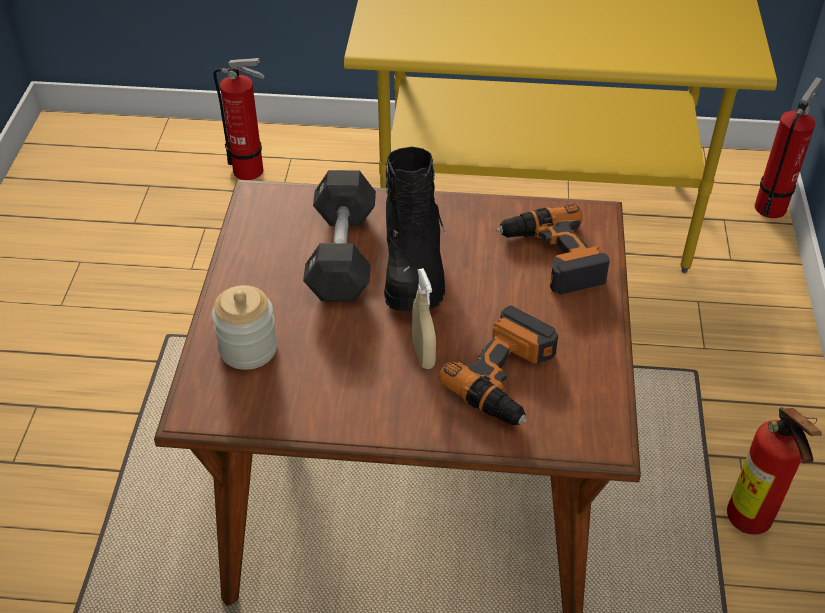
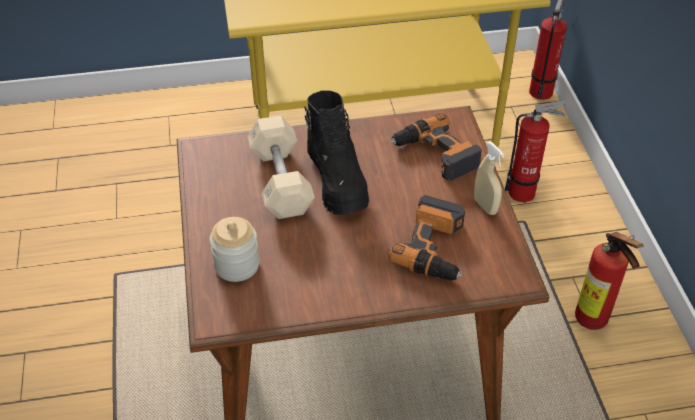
camera: 15 degrees left, 0 degrees up
fire extinguisher [214,58,265,180] -> fire extinguisher moved to [505,100,565,202]
black dumbbell [303,170,376,302] -> beige dumbbell [247,115,315,219]
beige spray bottle [412,268,436,369] -> beige spray bottle moved to [474,142,505,215]

